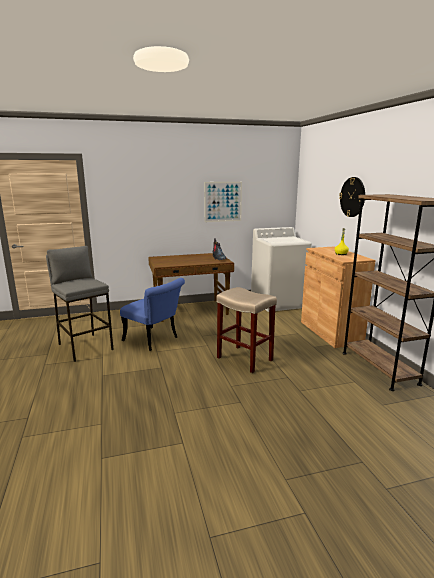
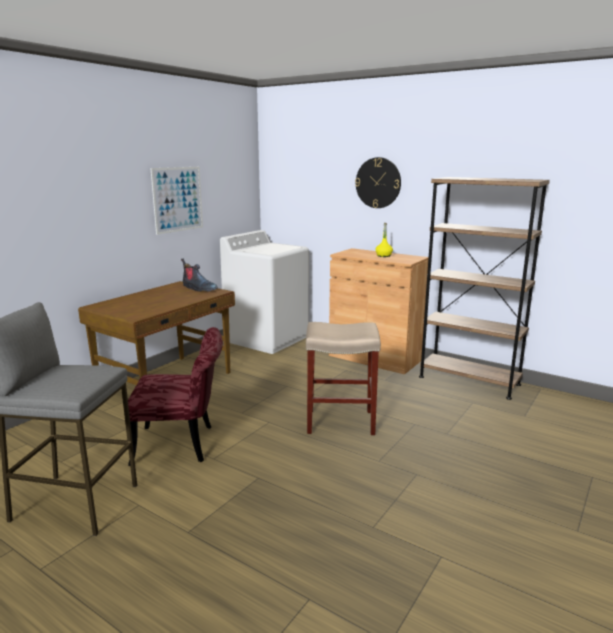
camera: 40 degrees left, 0 degrees up
blue chair [120,278,185,351] -> red chair [128,327,223,466]

